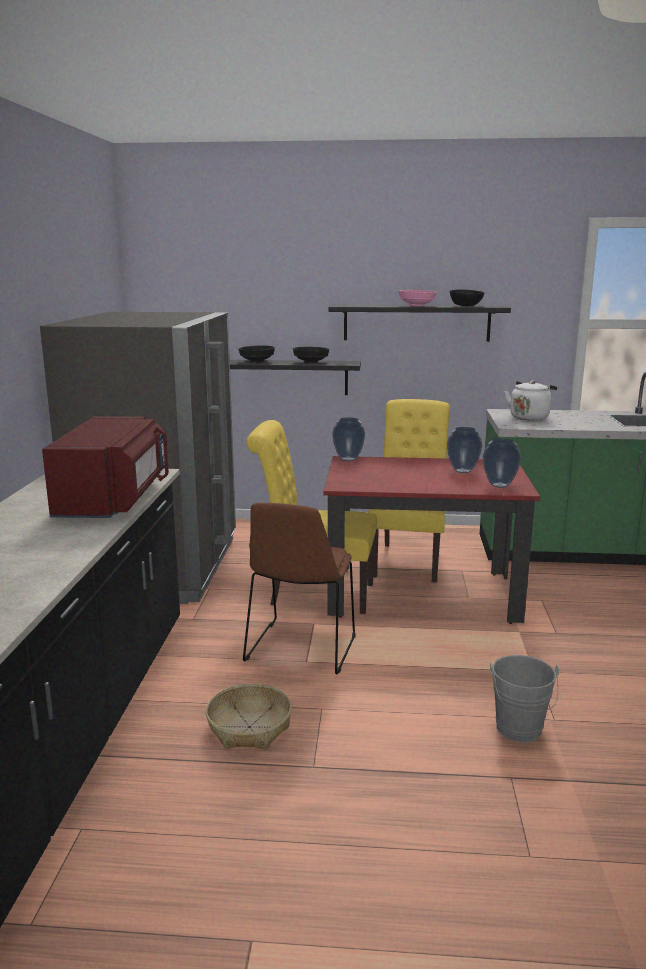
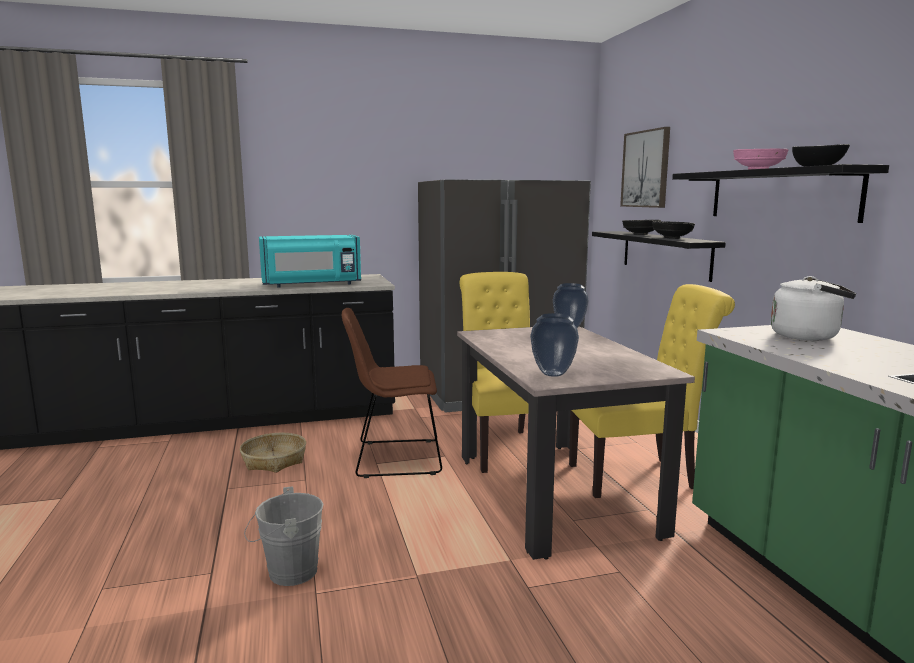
camera: 70 degrees right, 5 degrees down
red microwave [42,416,169,518] -> turquoise microwave [259,235,361,288]
red dining table [324,456,540,624] -> beige dining table [457,326,695,560]
vase [447,427,482,473] -> none
none -> picture [620,127,670,208]

